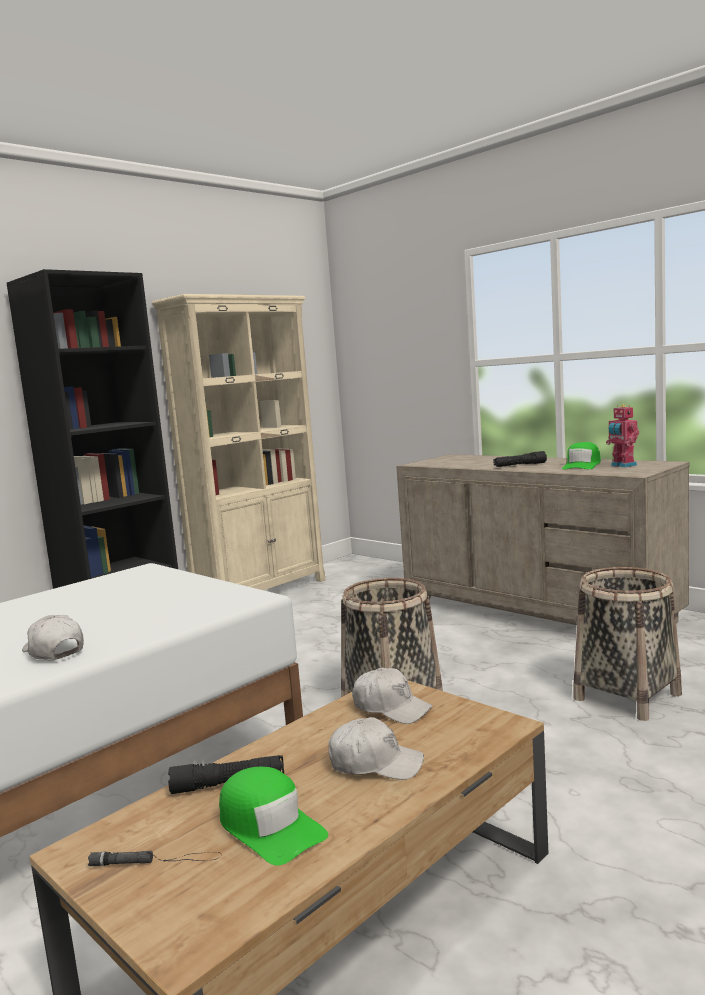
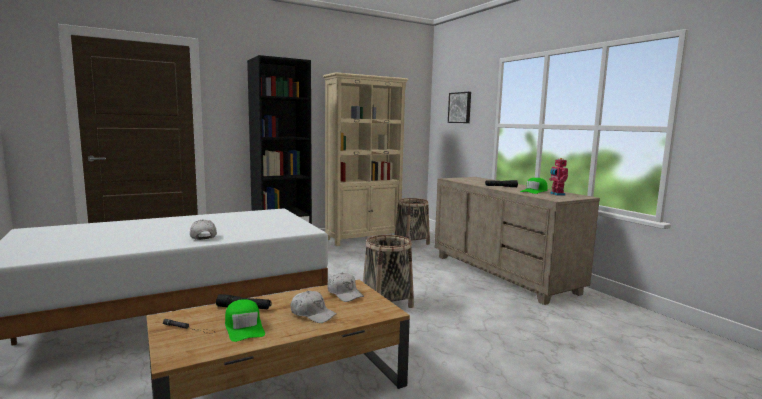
camera: 15 degrees right, 0 degrees up
basket [573,567,682,721] -> basket moved to [395,198,430,245]
none -> picture [448,92,471,123]

